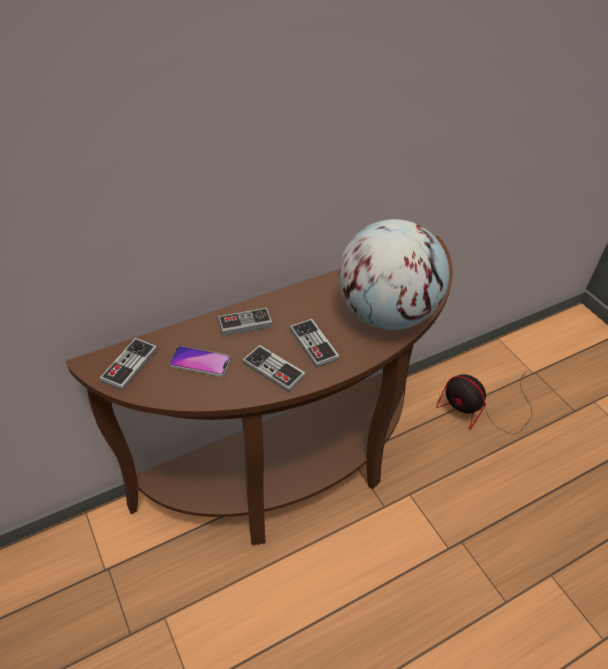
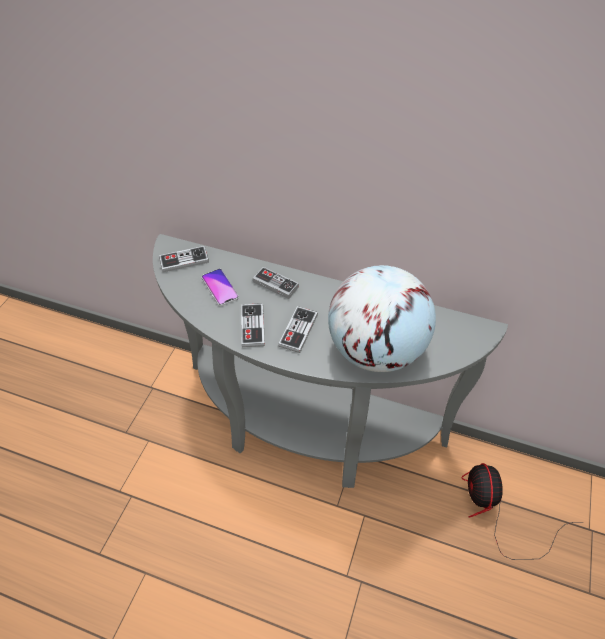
camera: 50 degrees right, 5 degrees up
brown console table [66,236,453,545] -> grey console table [153,234,508,488]

